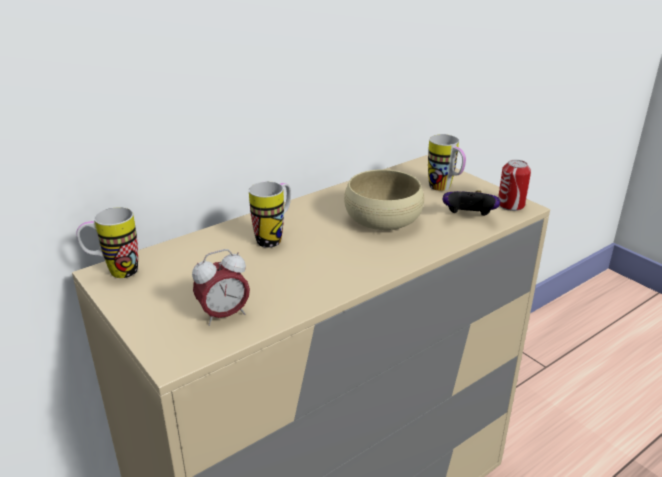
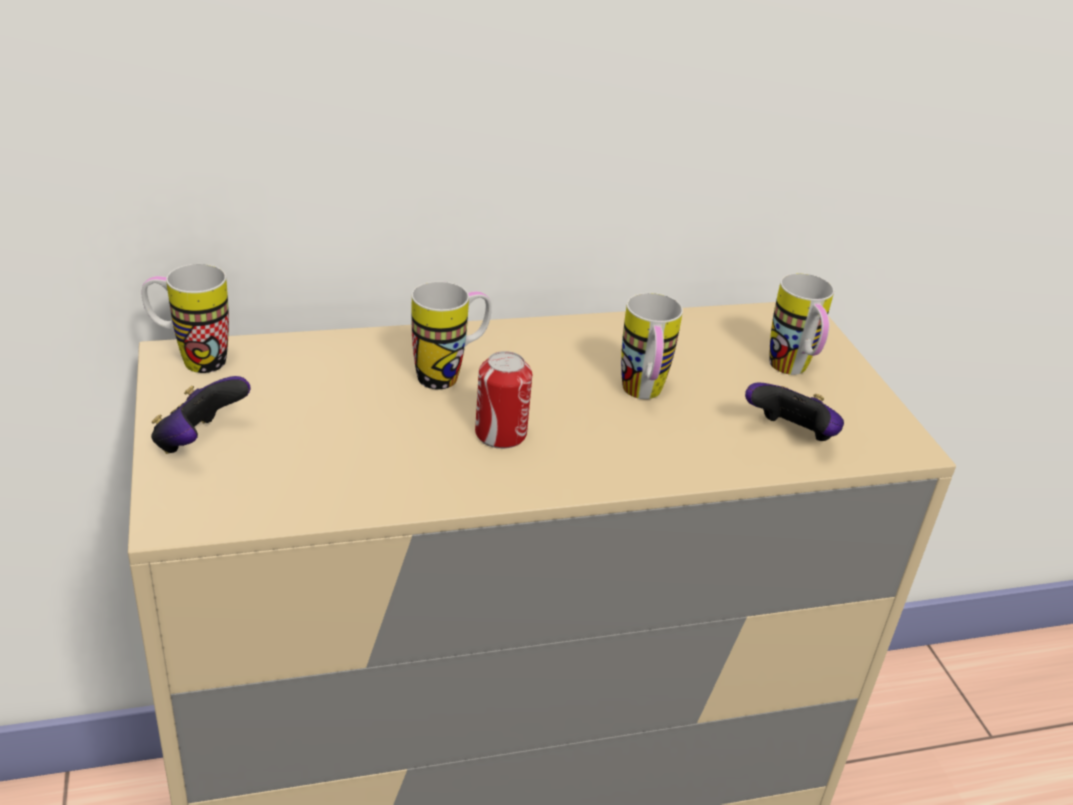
camera: 20 degrees right, 5 degrees up
alarm clock [192,249,250,326] -> none
beige bowl [344,169,424,230] -> mug [621,293,683,399]
can [498,160,531,211] -> can moved to [475,351,532,449]
none -> game controller [151,376,250,454]

